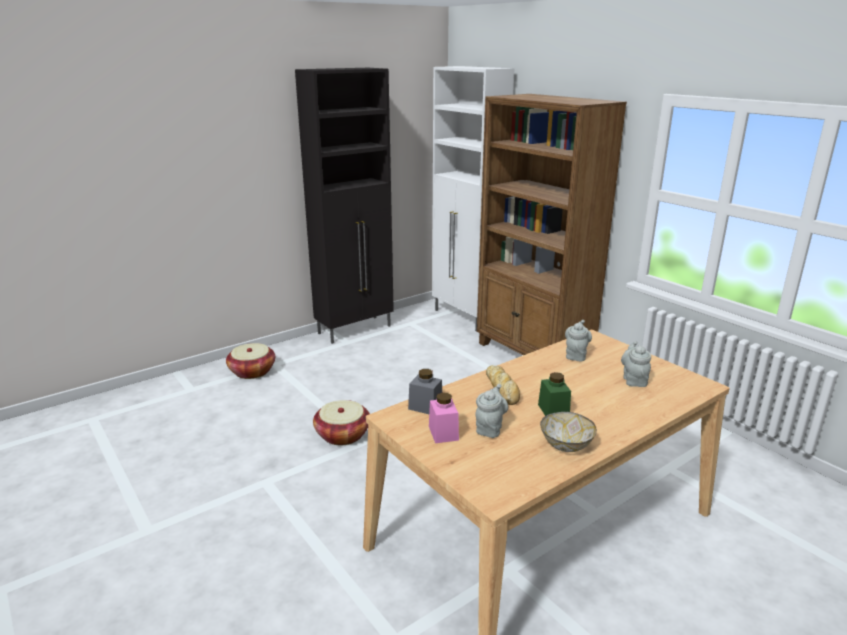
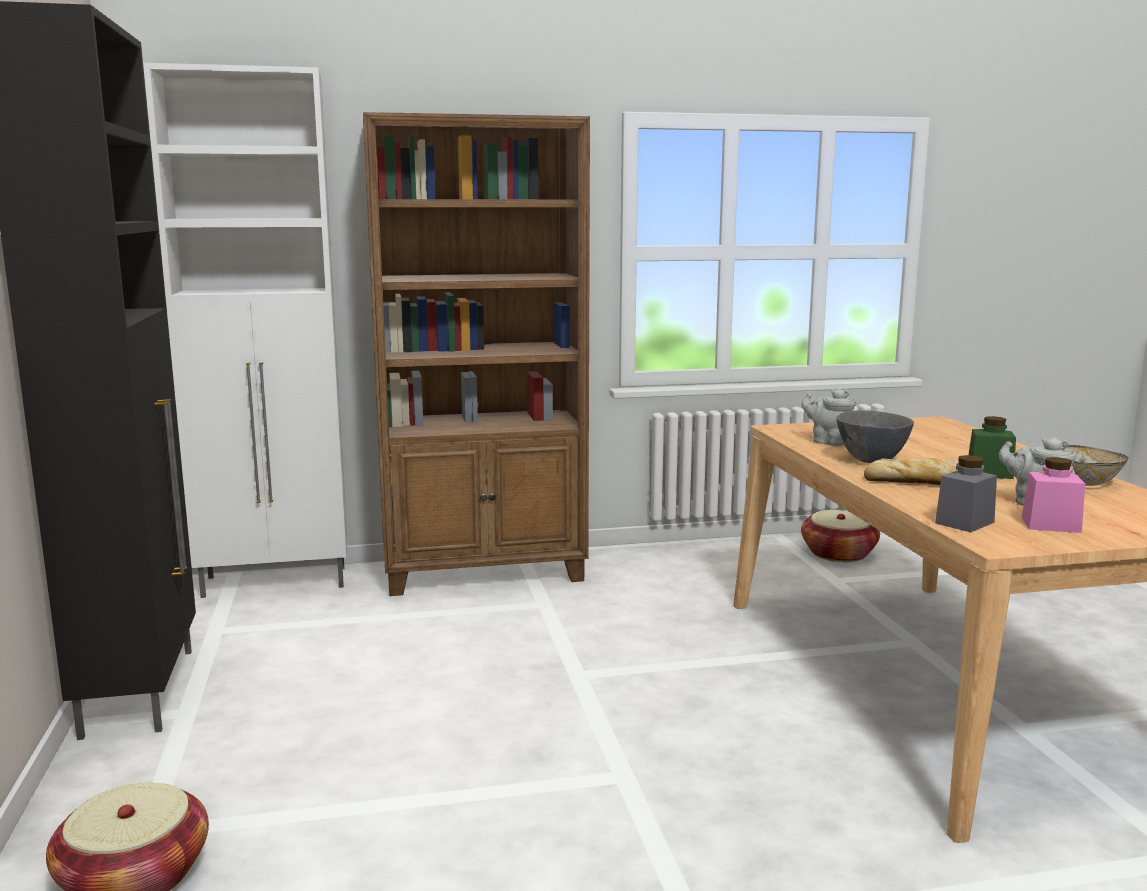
camera: 65 degrees left, 10 degrees down
basket [313,400,370,445] -> basket moved to [801,510,880,562]
grey teapot [621,341,651,387] -> none
none -> grey bowl [836,410,914,463]

